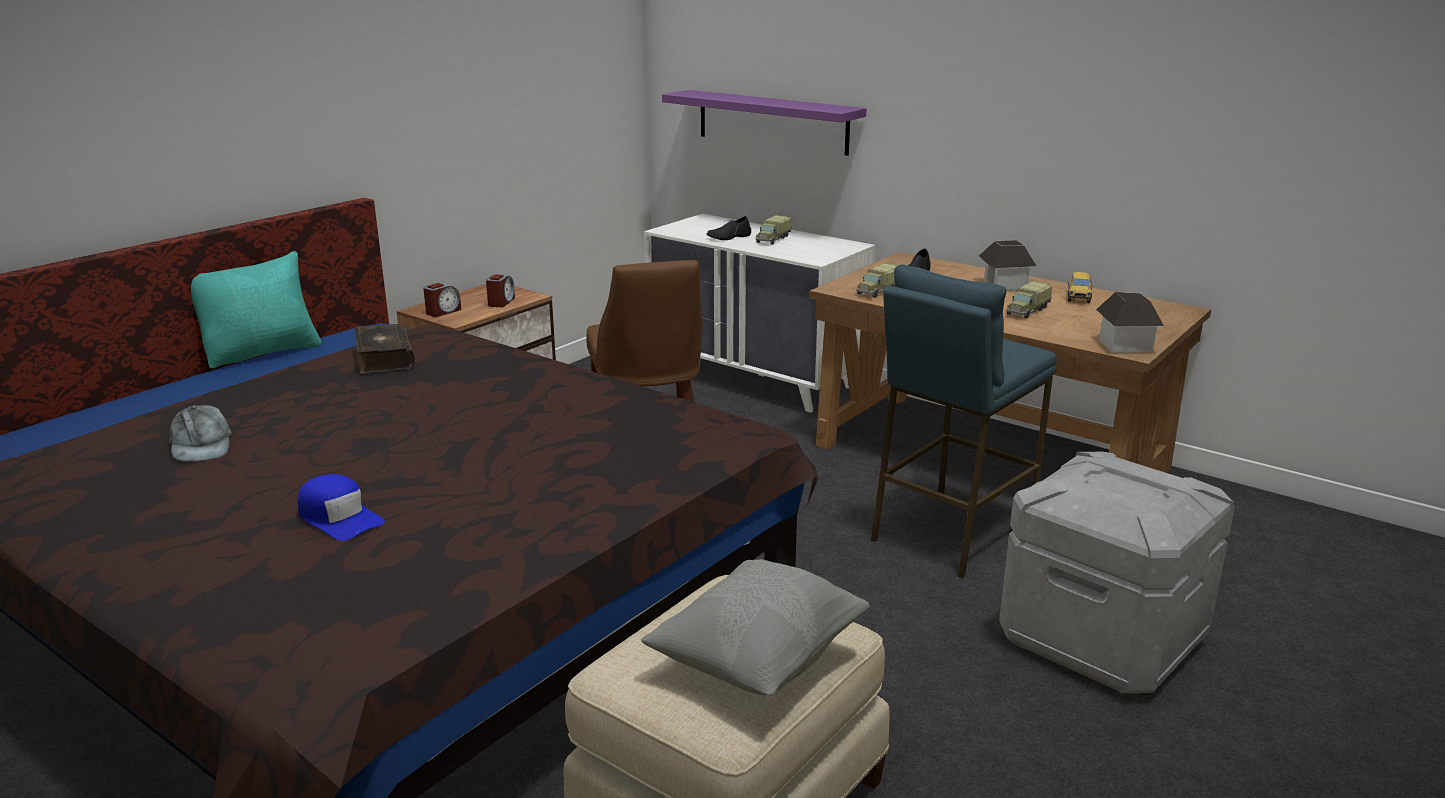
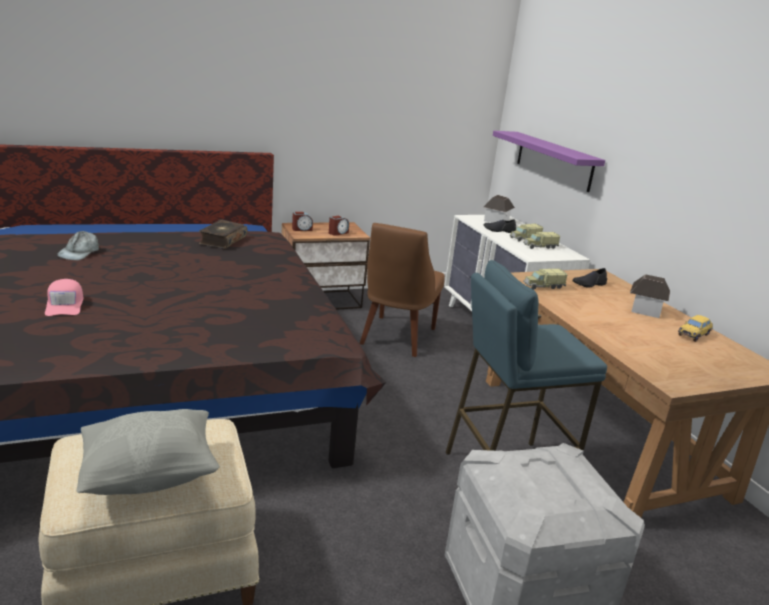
camera: 30 degrees right, 0 degrees up
turquoise pillow [191,251,321,369] -> none
blue cap [298,474,385,541] -> pink cap [45,279,83,316]
toy truck [1006,281,1052,319] -> toy truck moved to [523,232,560,249]
toy house [1096,292,1164,353] -> toy house moved to [484,195,515,223]

